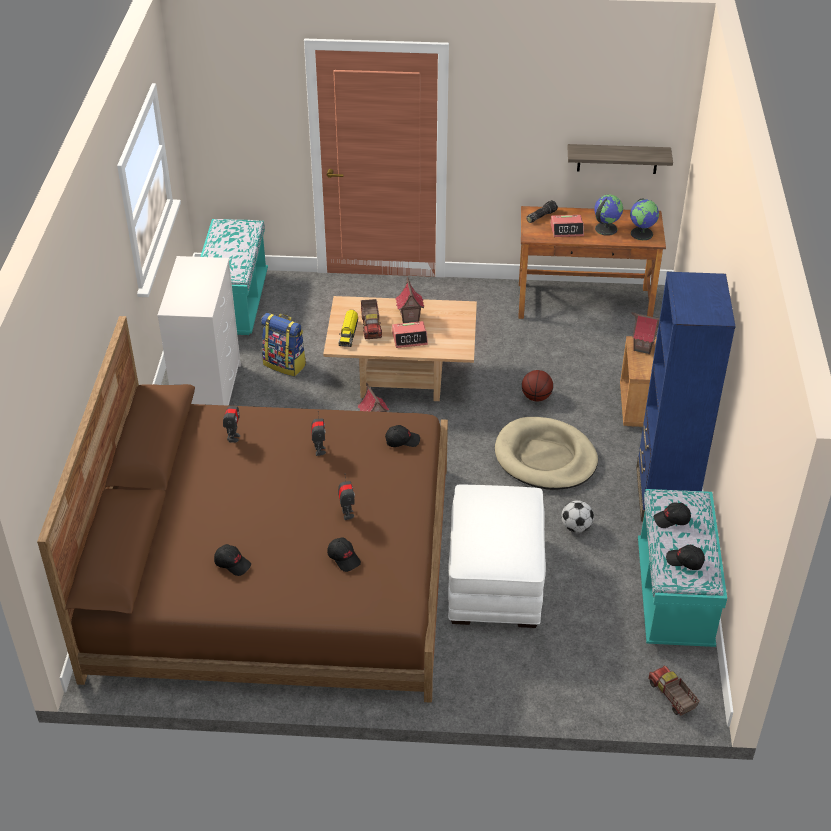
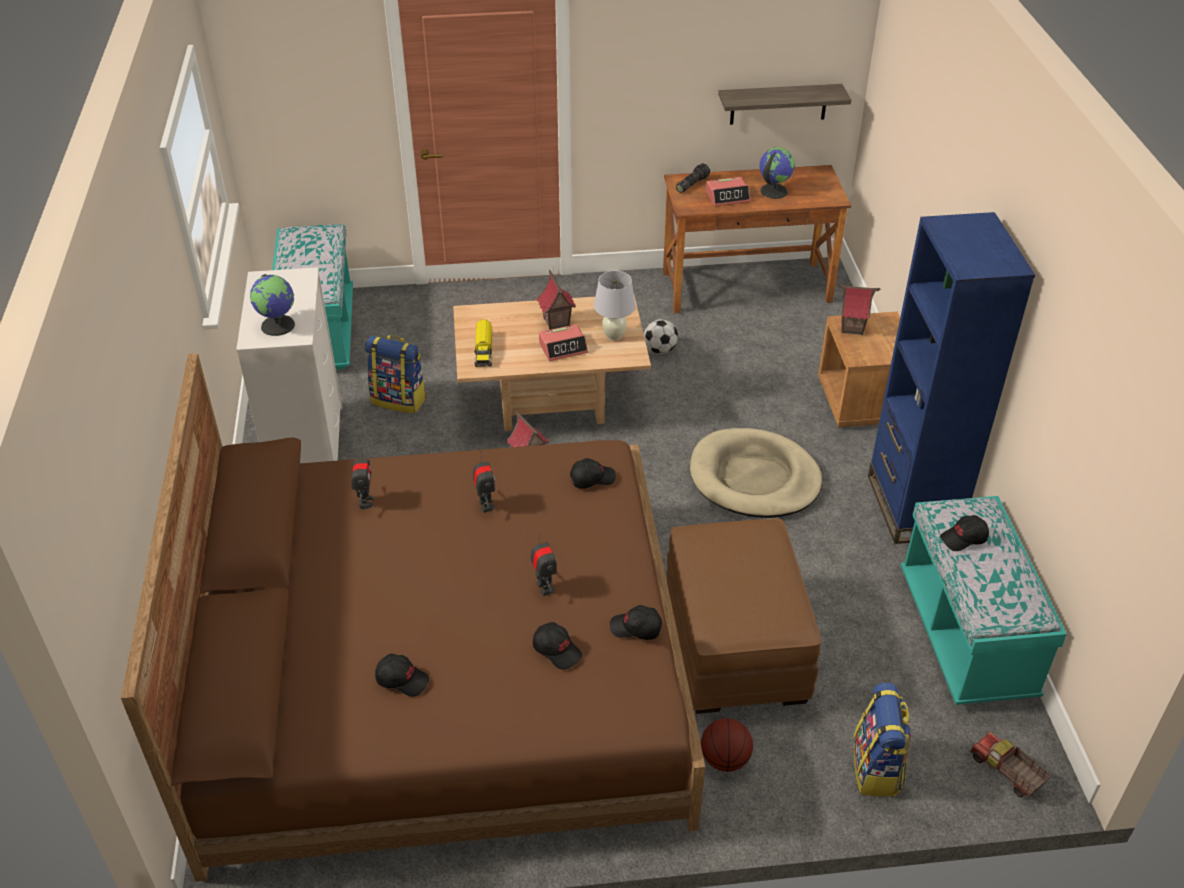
camera: 10 degrees left, 0 degrees up
toy truck [361,299,382,339] -> none
white ottoman [448,484,546,628] -> brown ottoman [667,519,821,714]
basketball [522,370,553,402] -> basketball moved to [701,718,753,772]
football [561,500,594,533] -> football moved to [644,319,678,354]
globe [630,199,659,240] -> globe moved to [250,274,295,336]
black cap [666,545,705,570] -> black cap moved to [610,605,662,640]
none -> white table lamp [594,271,636,341]
none -> backpack [853,682,911,797]

